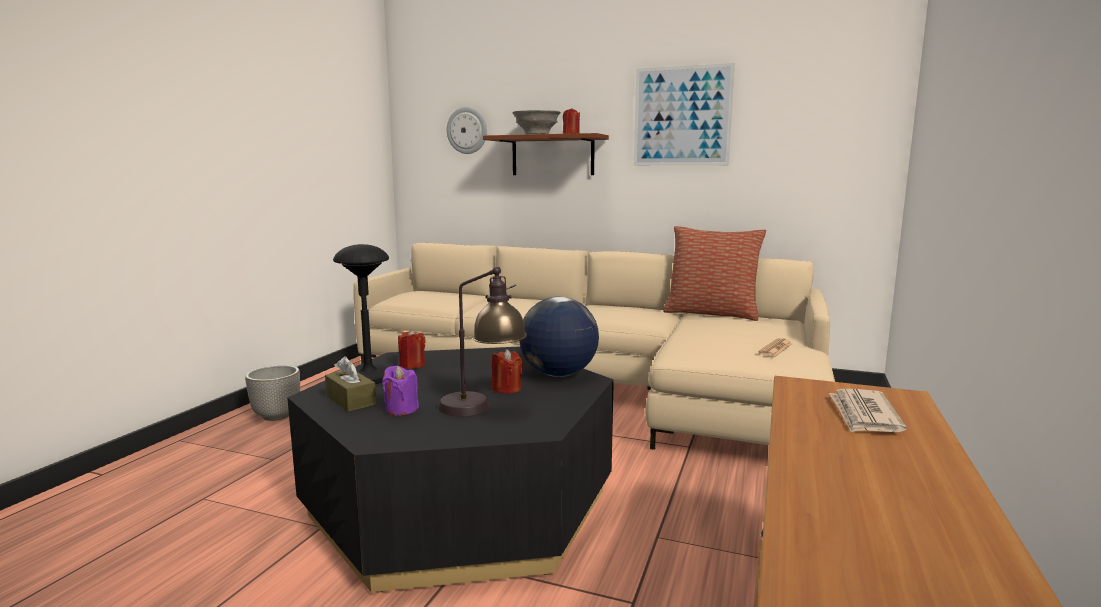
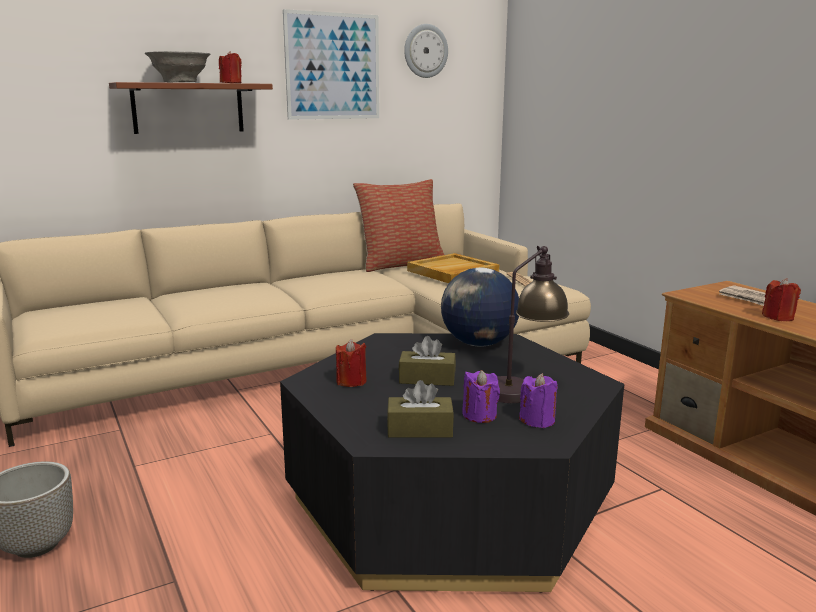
camera: 50 degrees left, 5 degrees up
black table lamp [333,244,390,384] -> none
wall clock [447,107,487,154] -> wall clock moved to [404,24,448,78]
red candle [492,349,523,394] -> red candle moved to [762,278,801,321]
none -> brown tissue box [399,336,456,386]
none -> beige tray [407,253,499,283]
none -> purple candle [519,373,558,428]

